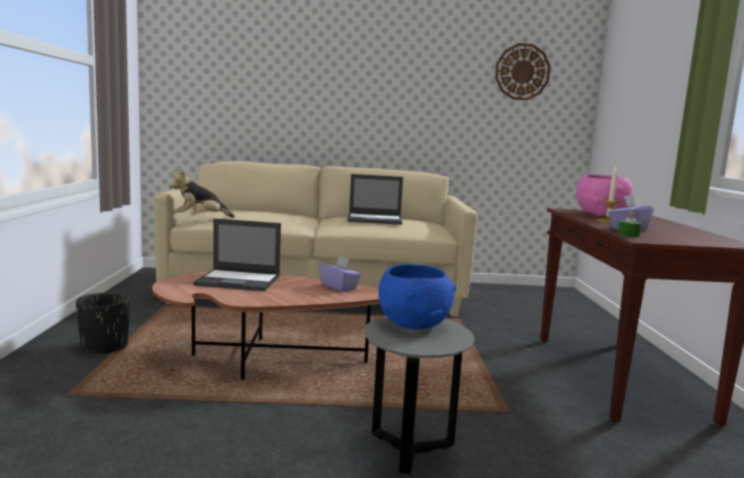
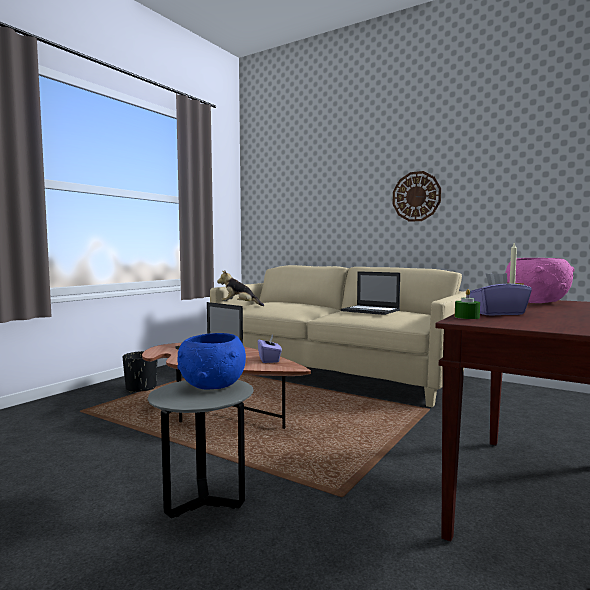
camera: 35 degrees right, 5 degrees down
wall clock [495,43,551,100] -> wall clock moved to [393,171,441,222]

